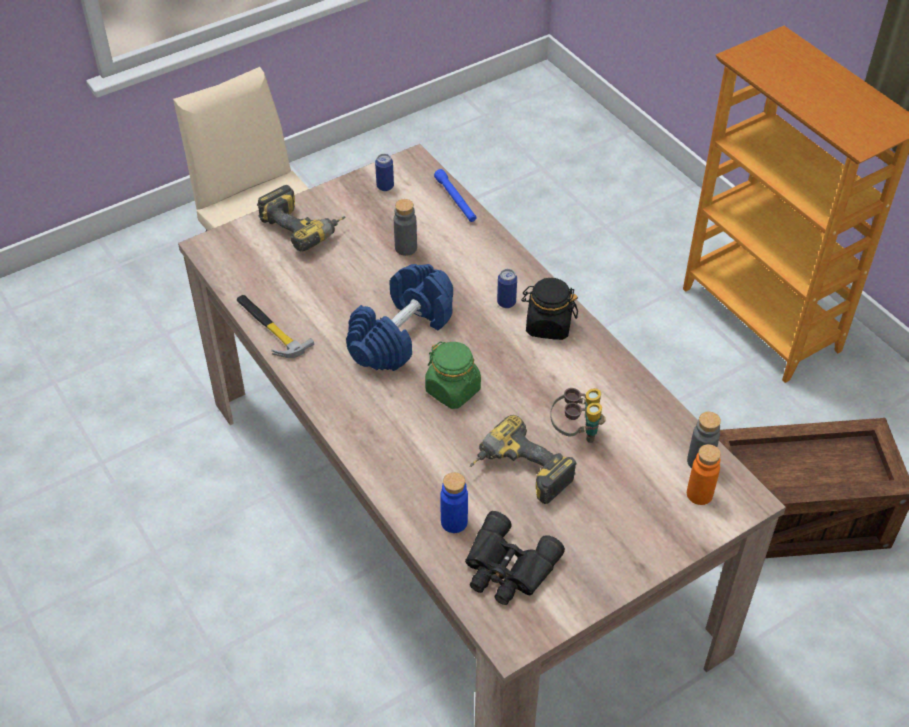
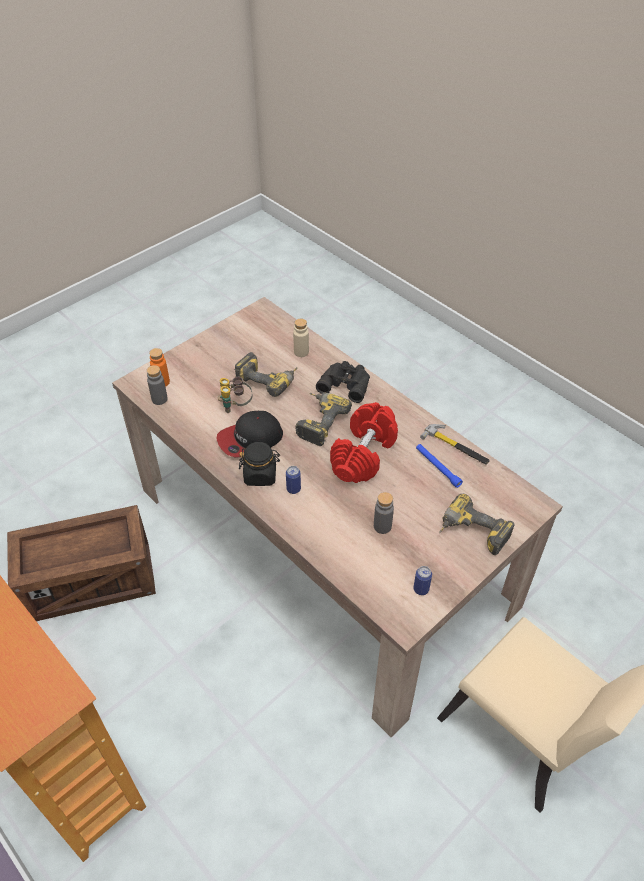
camera: 170 degrees right, 0 degrees up
blue dumbbell [346,264,453,371] -> red dumbbell [330,402,398,483]
green jar [425,341,481,409] -> power drill [295,392,352,446]
blue flashlight [434,169,477,222] -> blue flashlight moved to [416,444,463,488]
blue bottle [440,472,468,533] -> beige bottle [293,318,309,357]
black binoculars [465,511,565,605] -> black binoculars moved to [316,361,370,403]
none -> cap [216,411,283,457]

